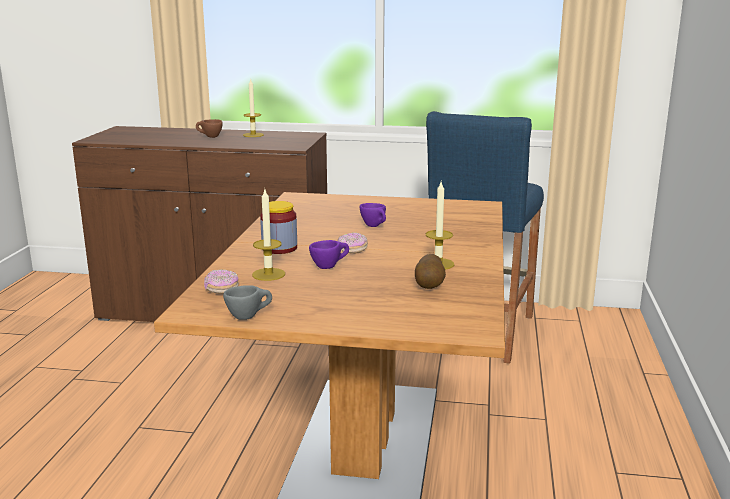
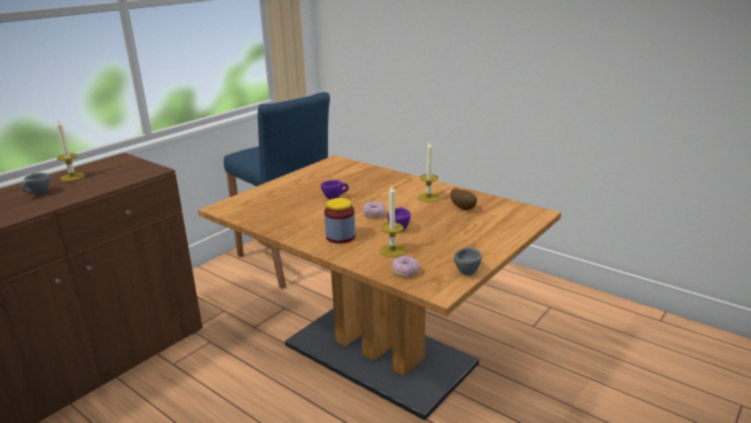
camera: 60 degrees left, 5 degrees up
brown cup [196,119,223,138] -> grey cup [21,173,50,195]

